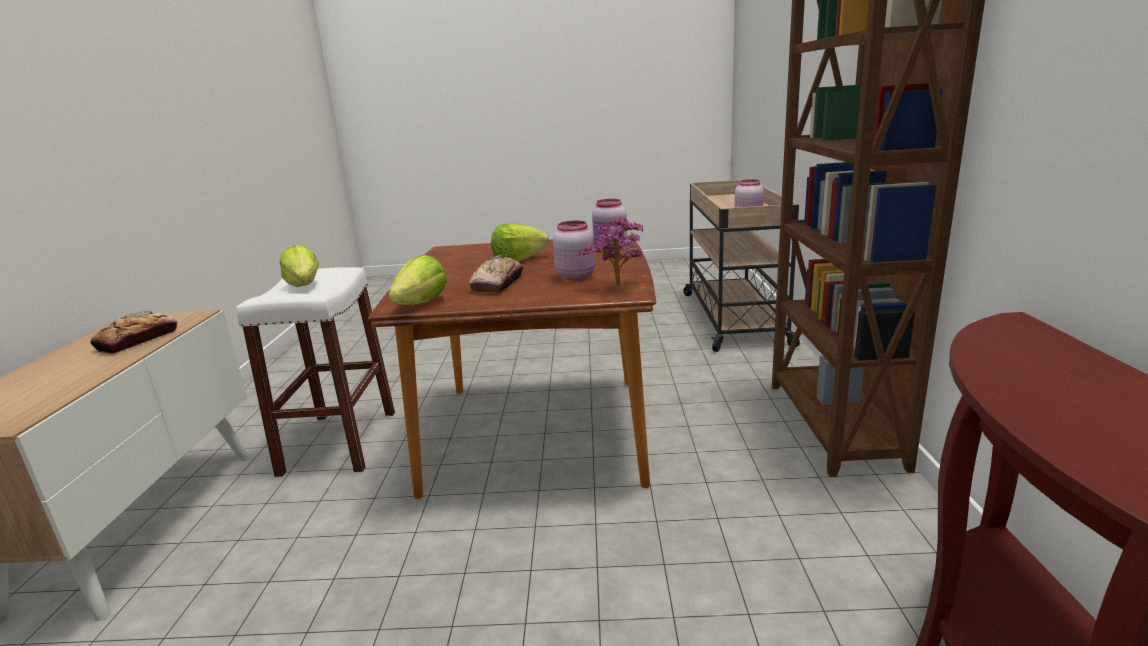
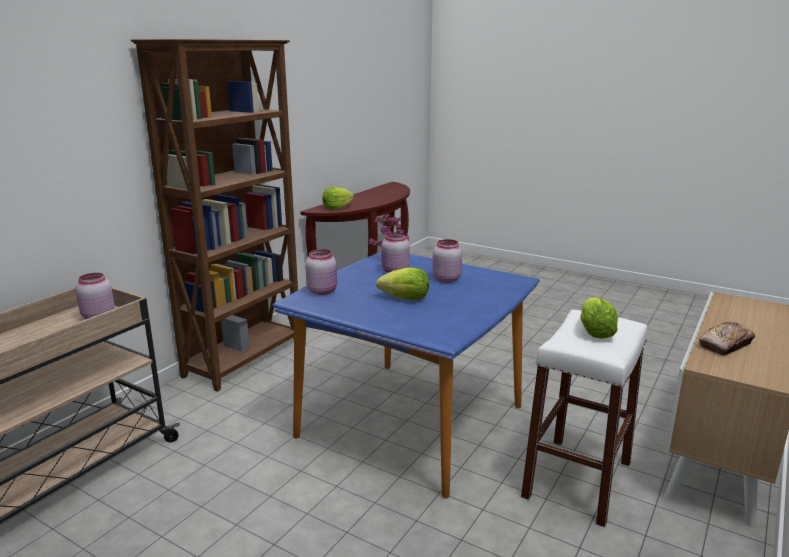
camera: 150 degrees left, 0 degrees up
brown dining table [368,235,656,499] -> blue dining table [272,252,540,498]
lettuce [389,255,447,305] -> lettuce moved to [322,187,354,210]
bread [469,255,523,293] -> pink jar [432,239,462,283]

